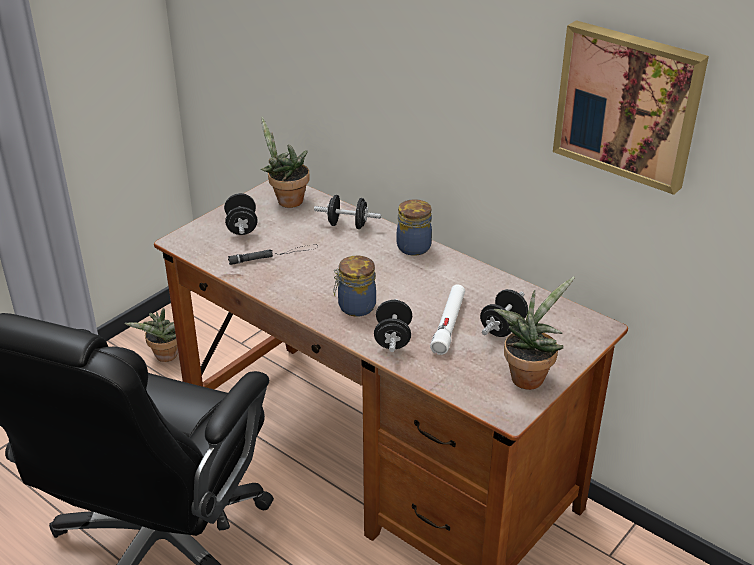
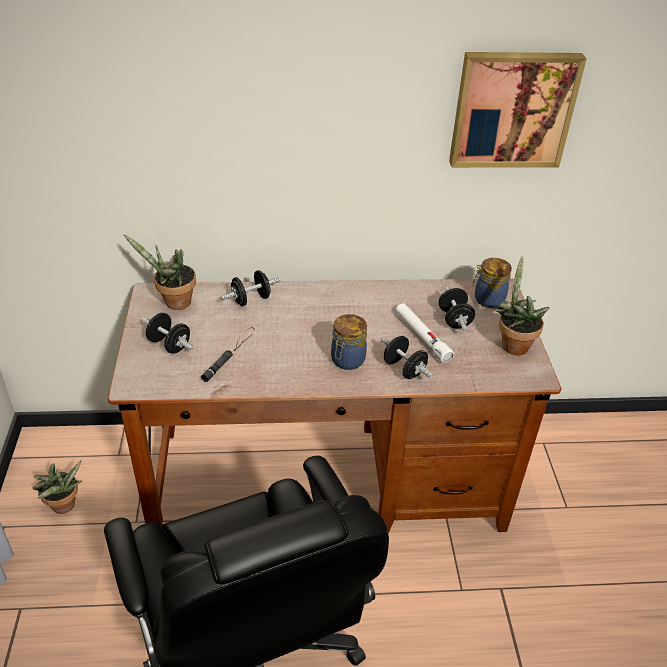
camera: 45 degrees left, 5 degrees up
jar [396,199,432,256] -> jar moved to [472,258,512,308]

